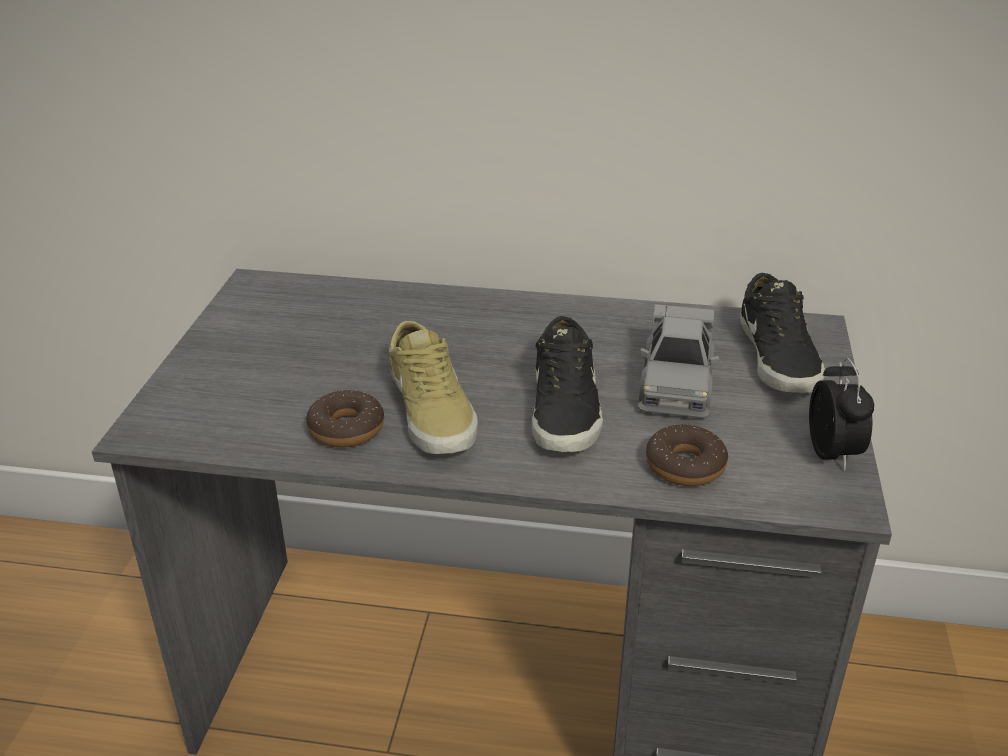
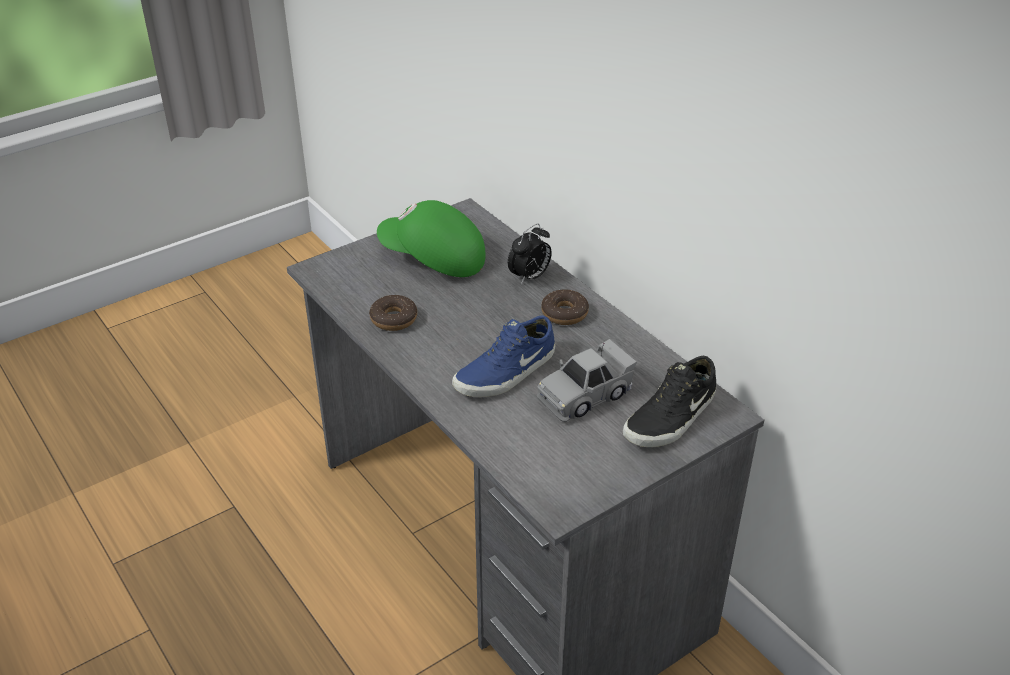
camera: 45 degrees right, 5 degrees up
beige shoe [389,321,478,454] -> none
black shoe [532,316,603,452] -> blue shoe [452,315,555,397]
donut [646,424,728,486] -> donut moved to [541,289,589,325]
alarm clock [809,358,874,471] -> alarm clock moved to [508,224,552,285]
none -> green cap [377,200,485,277]

